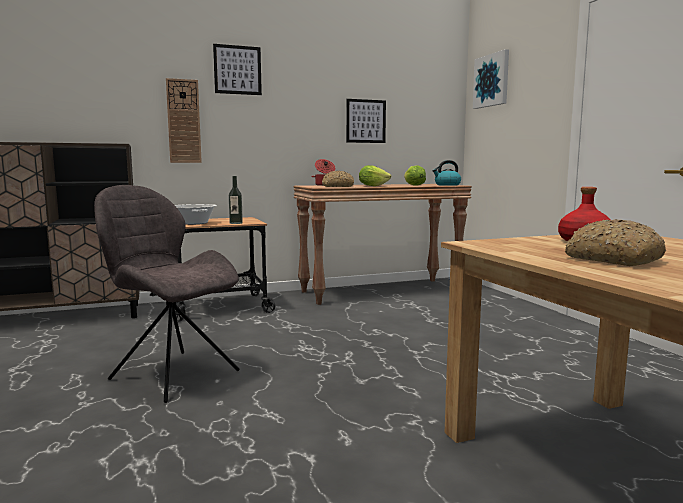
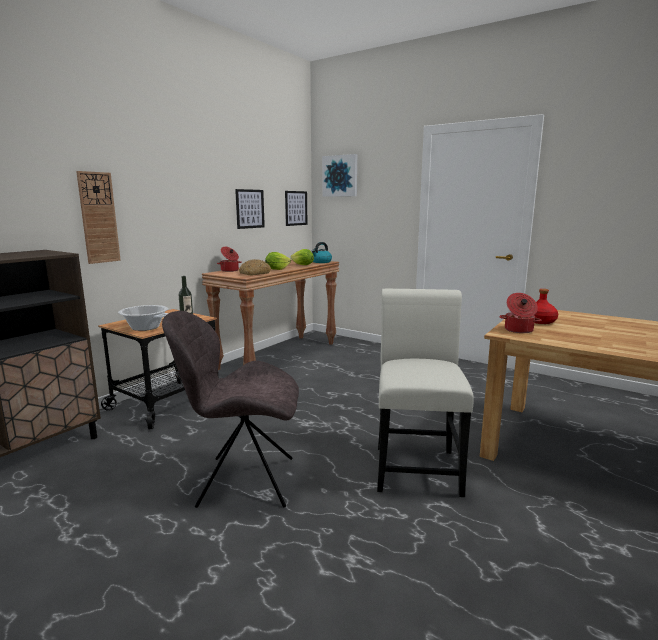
camera: 35 degrees left, 5 degrees up
picture [213,44,262,95] -> picture moved to [285,191,307,226]
bread [565,219,666,266] -> none
none -> white chair [377,288,474,497]
none -> cooking pot [499,293,541,333]

